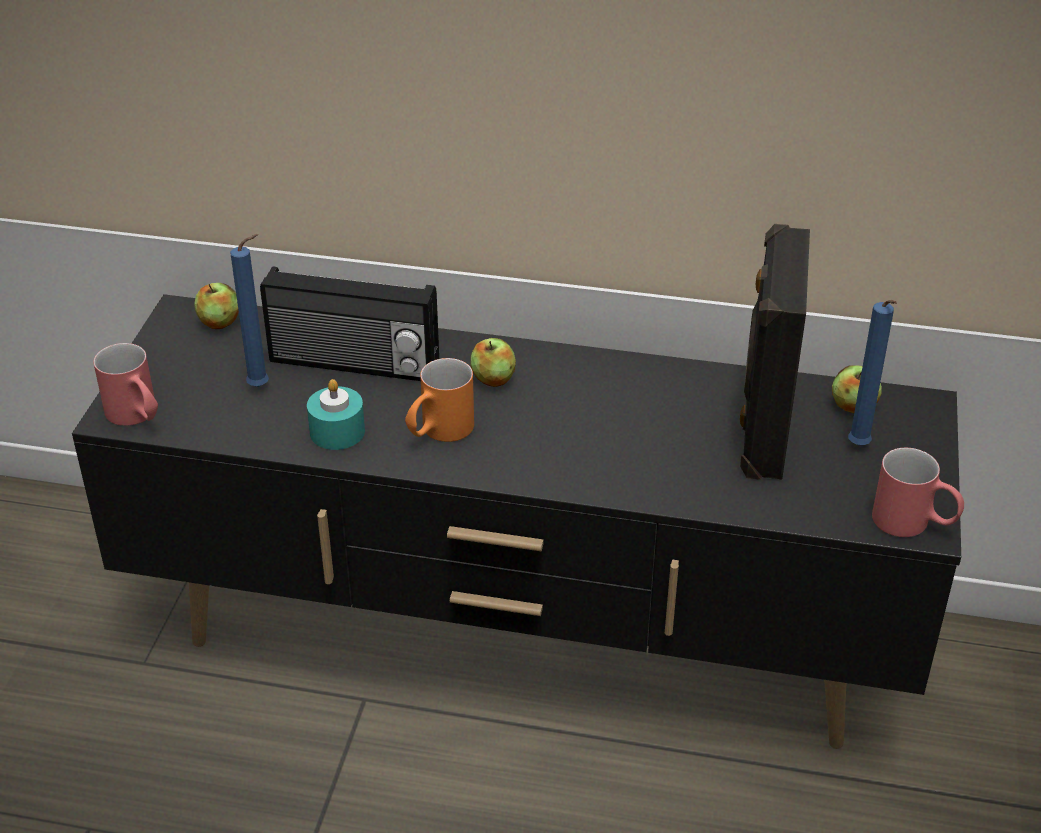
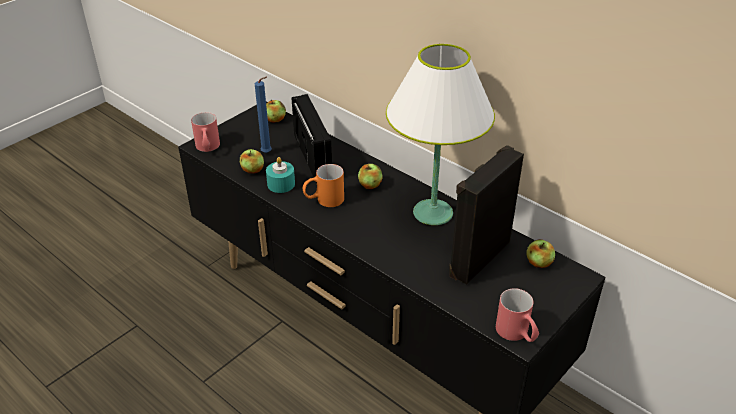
camera: 30 degrees right, 0 degrees up
radio [260,266,439,381] -> radio turned 150 degrees counterclockwise [292,94,332,183]
blue candle [848,300,897,445] -> none
none -> apple [240,149,264,174]
none -> white table lamp [386,44,495,225]

